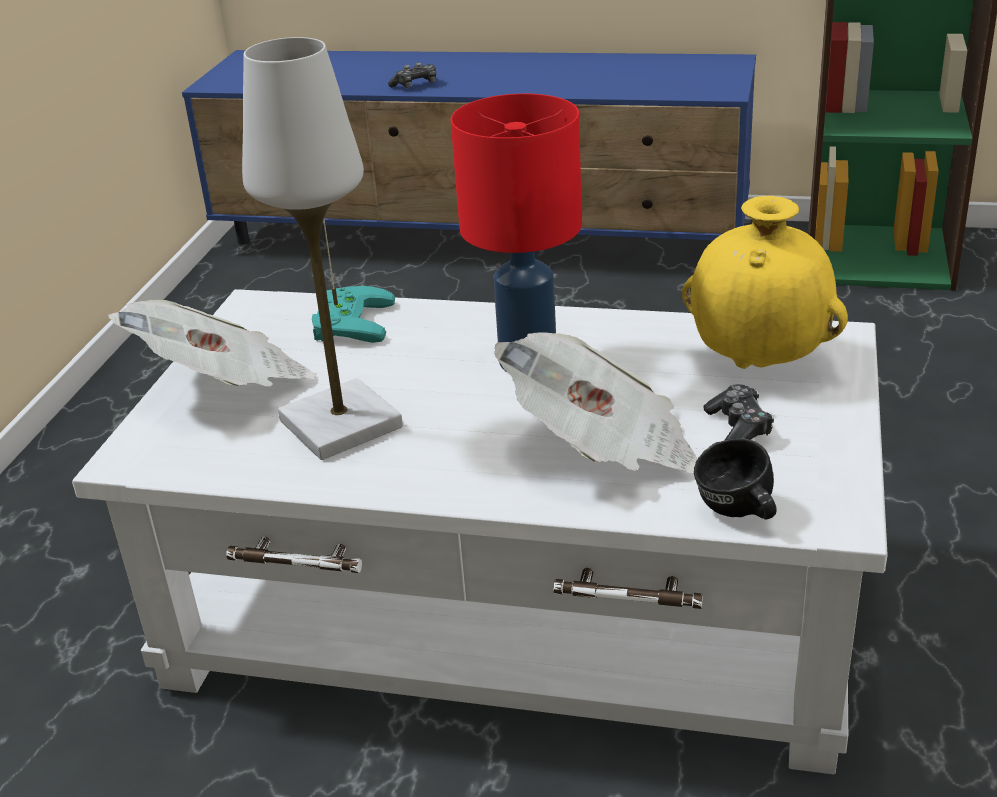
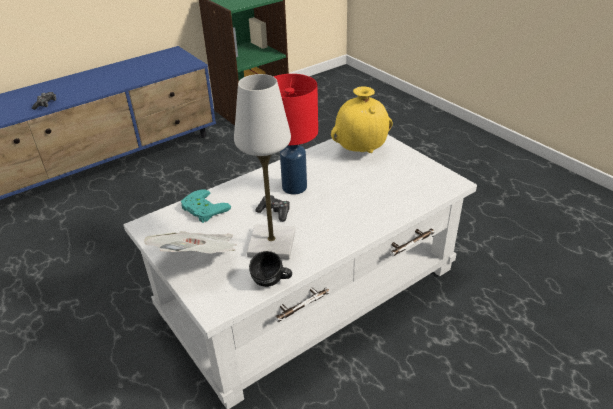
camera: 50 degrees left, 5 degrees up
newspaper [494,333,698,472] -> none
black mug [694,438,777,519] -> black mug moved to [249,251,292,287]
game controller [704,384,774,440] -> game controller moved to [255,195,290,222]

